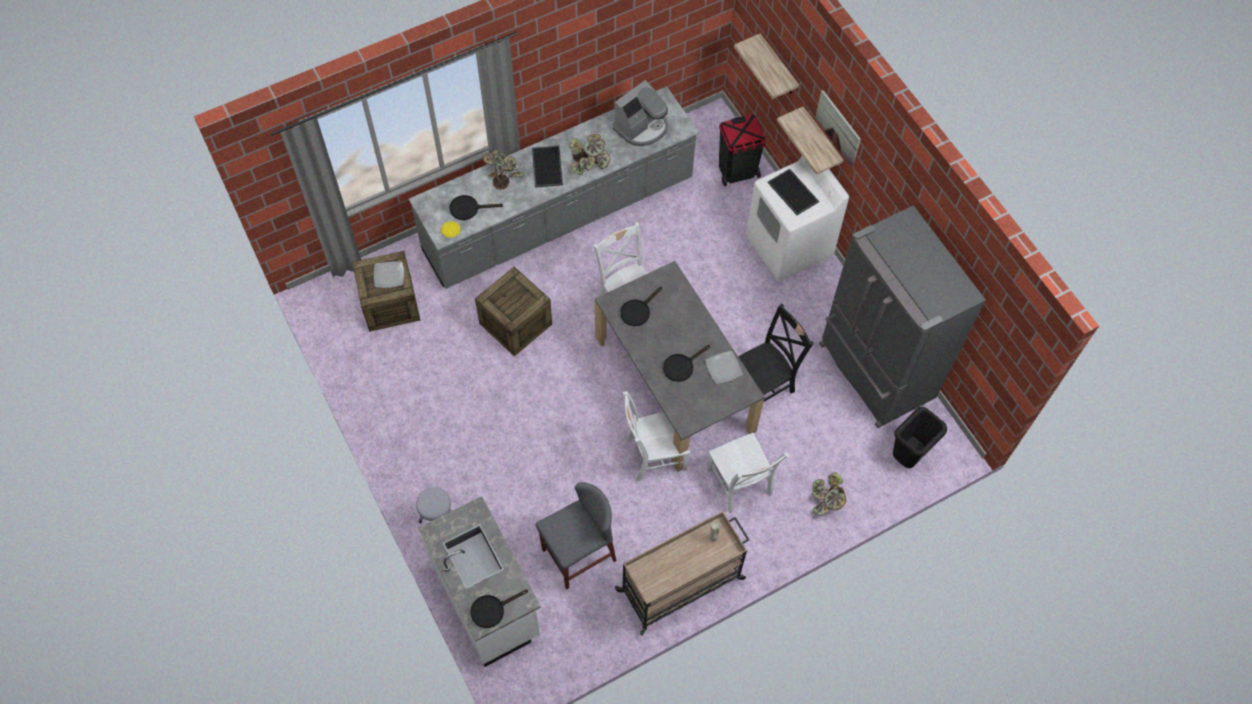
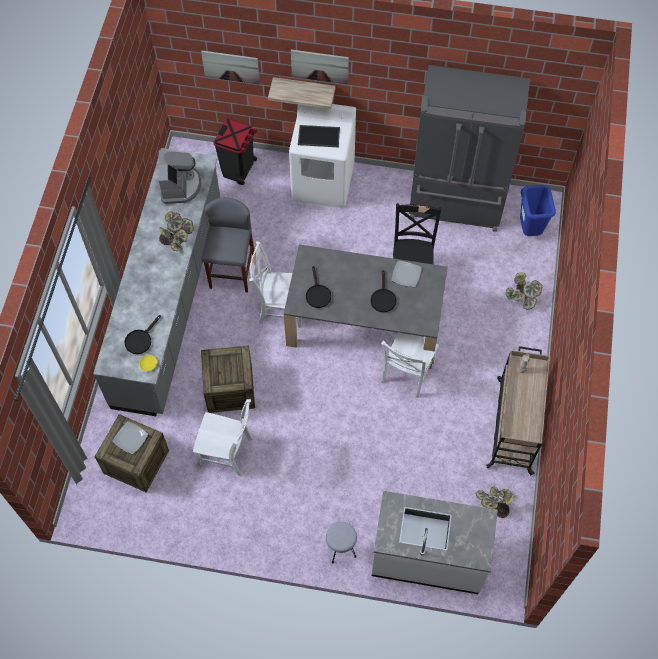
camera: 50 degrees left, 0 degrees up
black frying pan [471,590,528,628] -> none
potted plant [483,150,524,189] -> potted plant moved to [475,486,516,518]
tray [532,146,563,187] -> none
grey stool [536,482,616,589] -> grey stool moved to [202,197,254,293]
white chair [707,433,789,513] -> white chair moved to [193,399,253,477]
shelf [734,33,799,99] -> picture [201,51,260,84]
black trash can [893,407,947,468] -> blue trash can [520,185,556,236]

